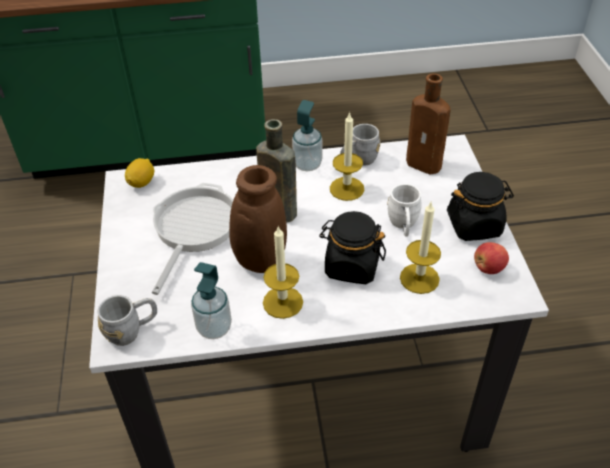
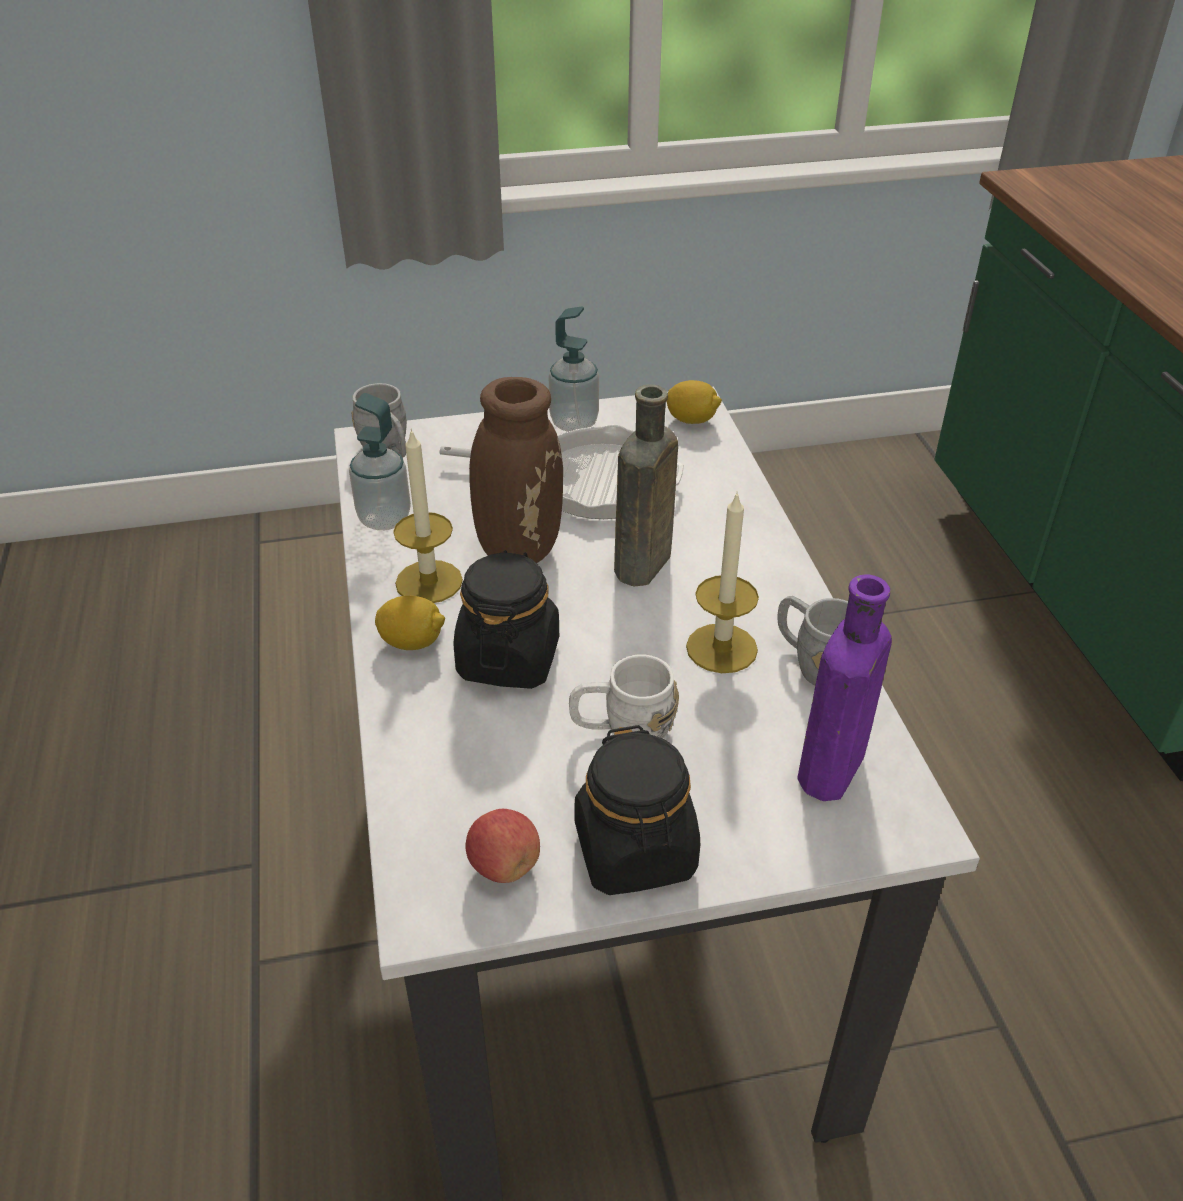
camera: 85 degrees right, 5 degrees down
soap dispenser [292,100,322,171] -> soap dispenser moved to [549,307,599,432]
candle [400,202,441,294] -> none
brown bottle [406,73,451,174] -> purple bottle [797,574,892,801]
none -> lemon [375,596,445,650]

